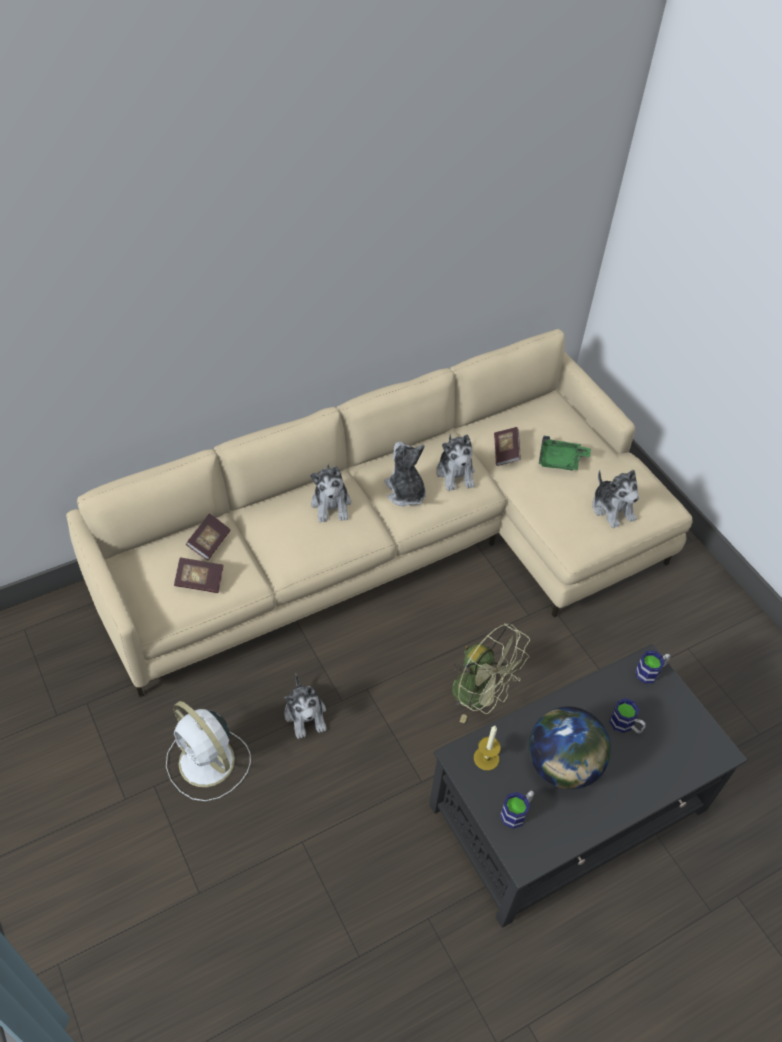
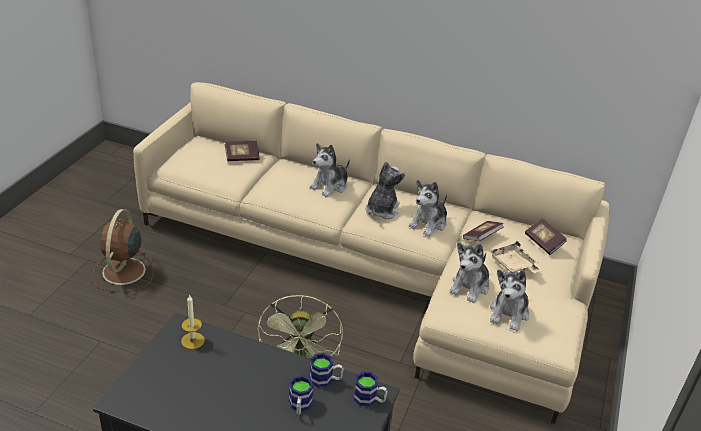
camera: 50 degrees right, 15 degrees down
white fan [166,701,251,801] -> brown fan [92,209,153,292]
book [174,558,224,593] -> book moved to [525,218,567,255]
plush toy [284,673,327,739] -> plush toy moved to [449,242,490,303]
mug [500,790,534,829] -> mug moved to [309,353,344,388]
globe [529,706,611,789] -> none
green tray [539,436,591,471] -> beige tray [489,241,542,273]

